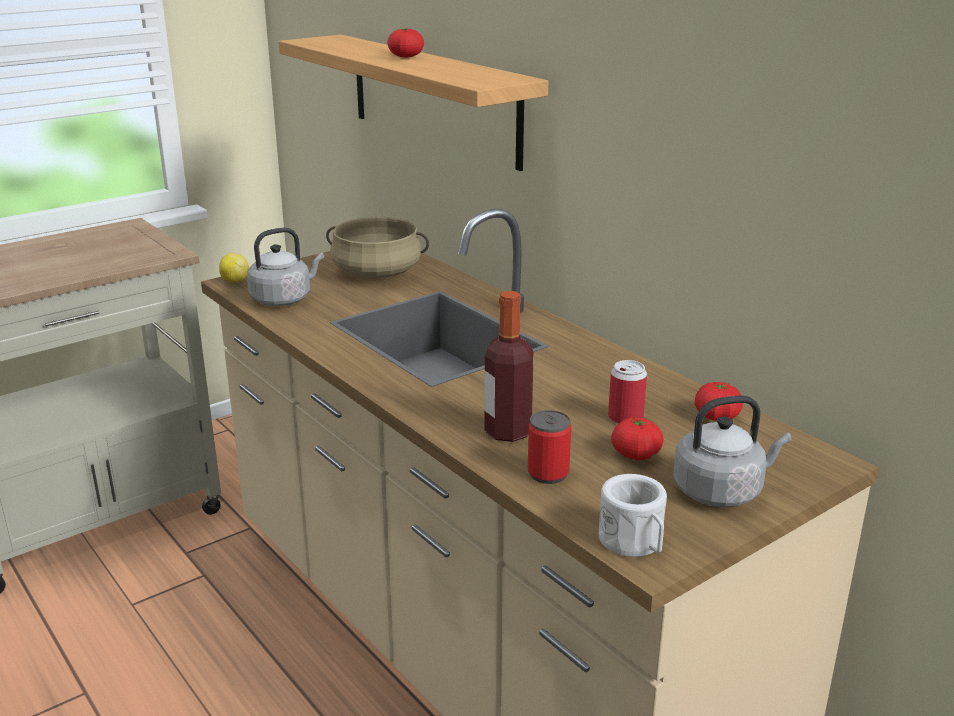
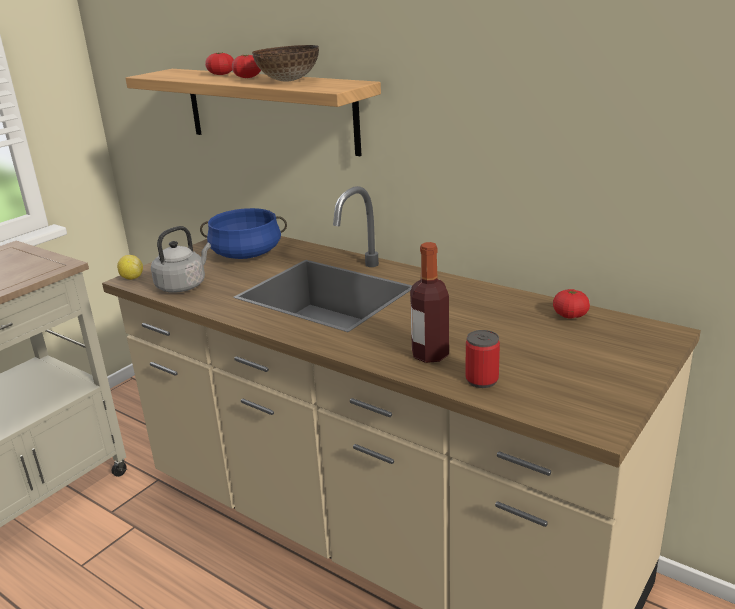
camera: 15 degrees left, 0 degrees up
beige cooking pot [326,217,429,279] -> blue cooking pot [200,208,287,259]
white mug [599,474,667,557] -> none
can [608,360,647,424] -> none
tomato [611,417,664,460] -> tomato moved to [205,52,234,75]
grey kettle [673,396,791,507] -> none
none -> bowl [252,45,319,82]

